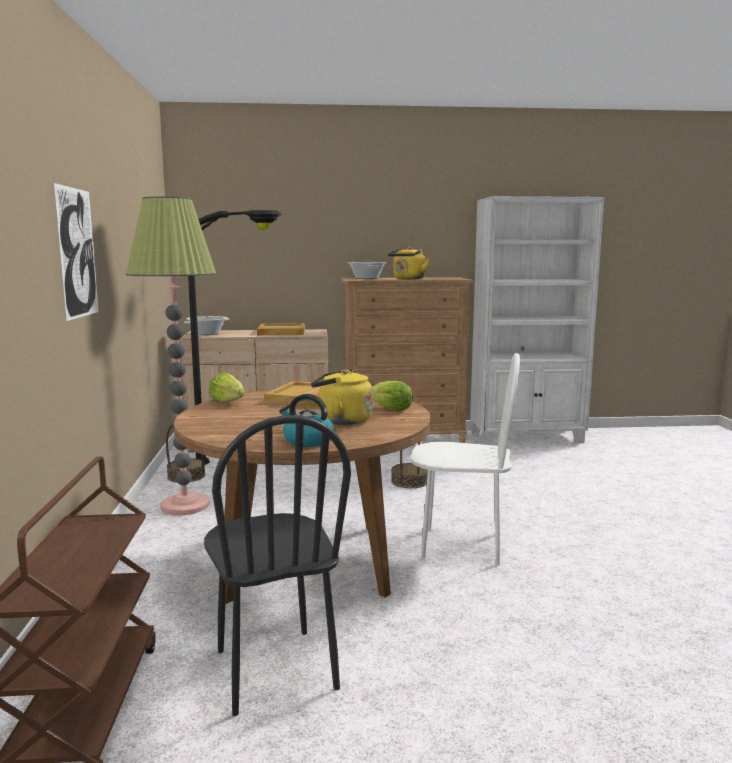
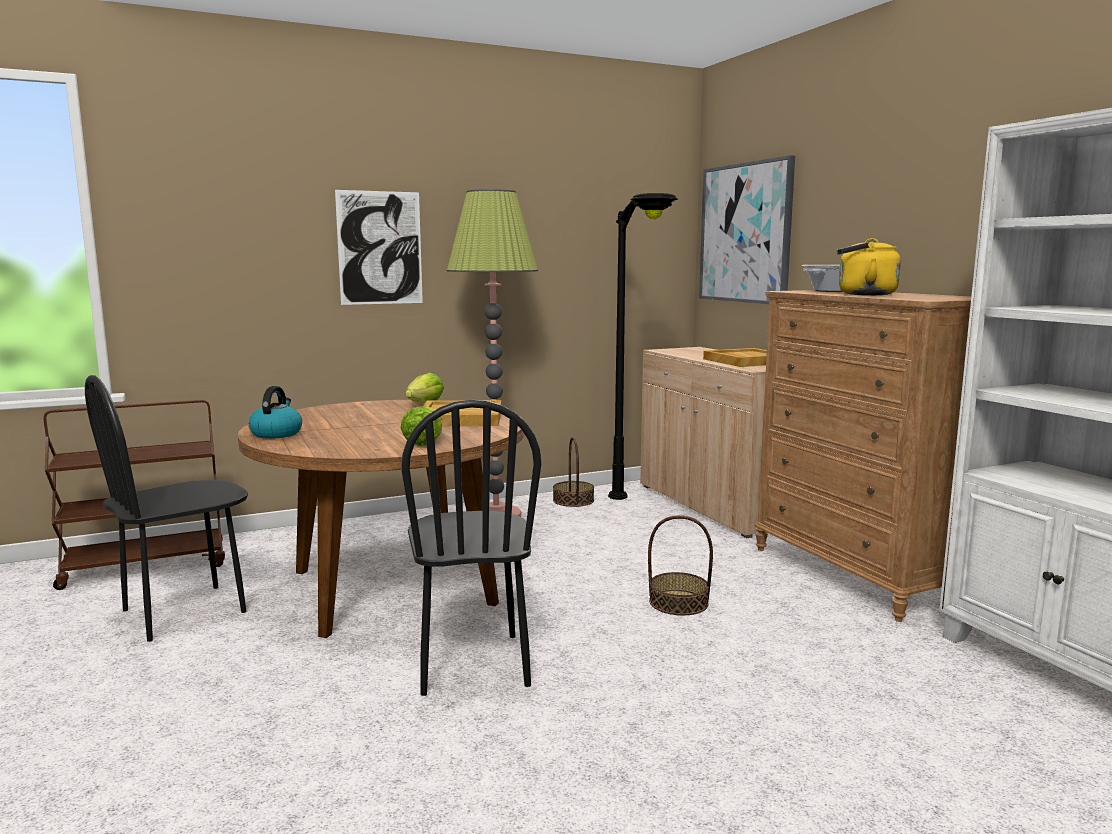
camera: 70 degrees right, 0 degrees up
cooking pot [184,316,229,335] -> none
yellow kettle [311,369,373,425] -> none
white chair [410,353,520,566] -> black chair [401,399,542,696]
none -> picture [699,155,795,304]

